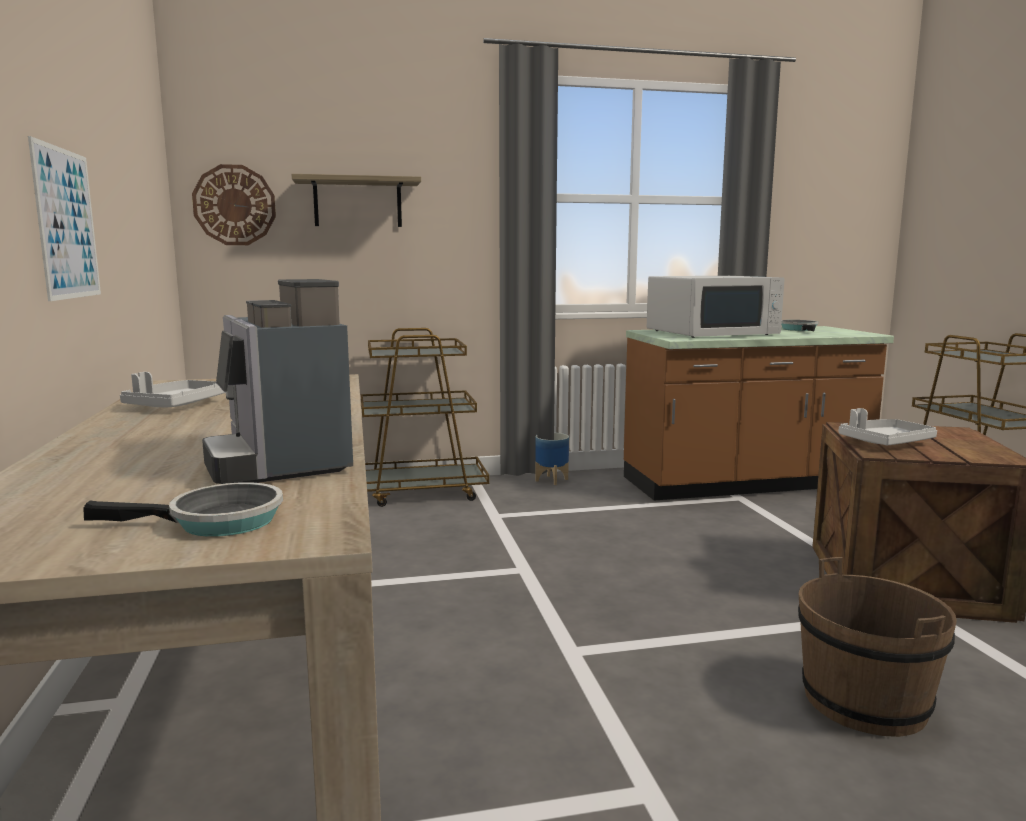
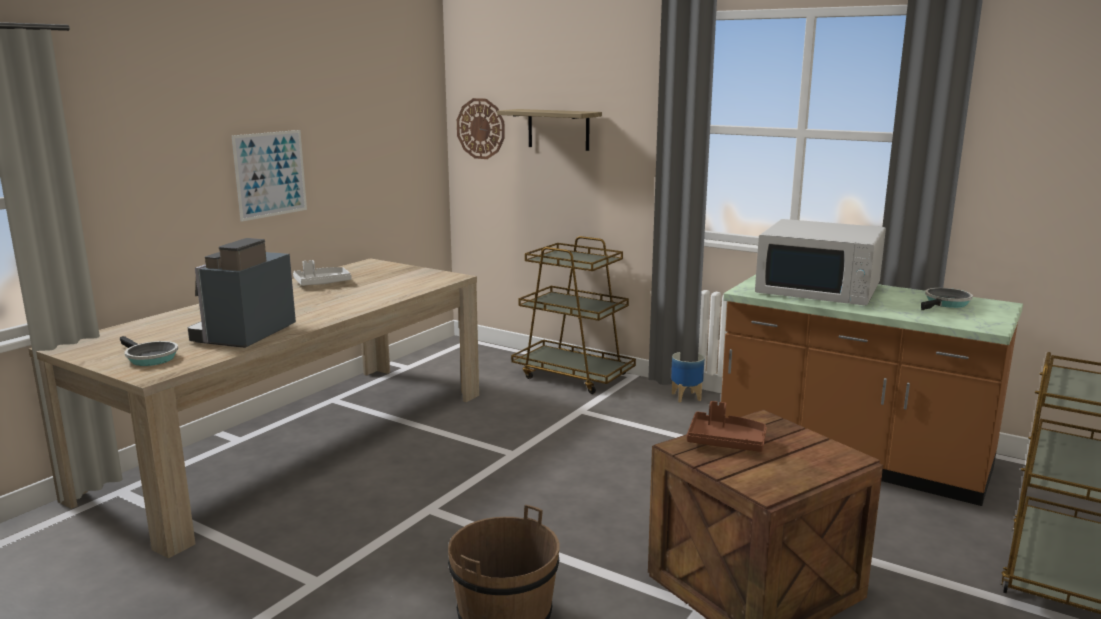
camera: 45 degrees right, 5 degrees up
grey tray [839,408,937,446] -> brown tray [686,401,767,452]

